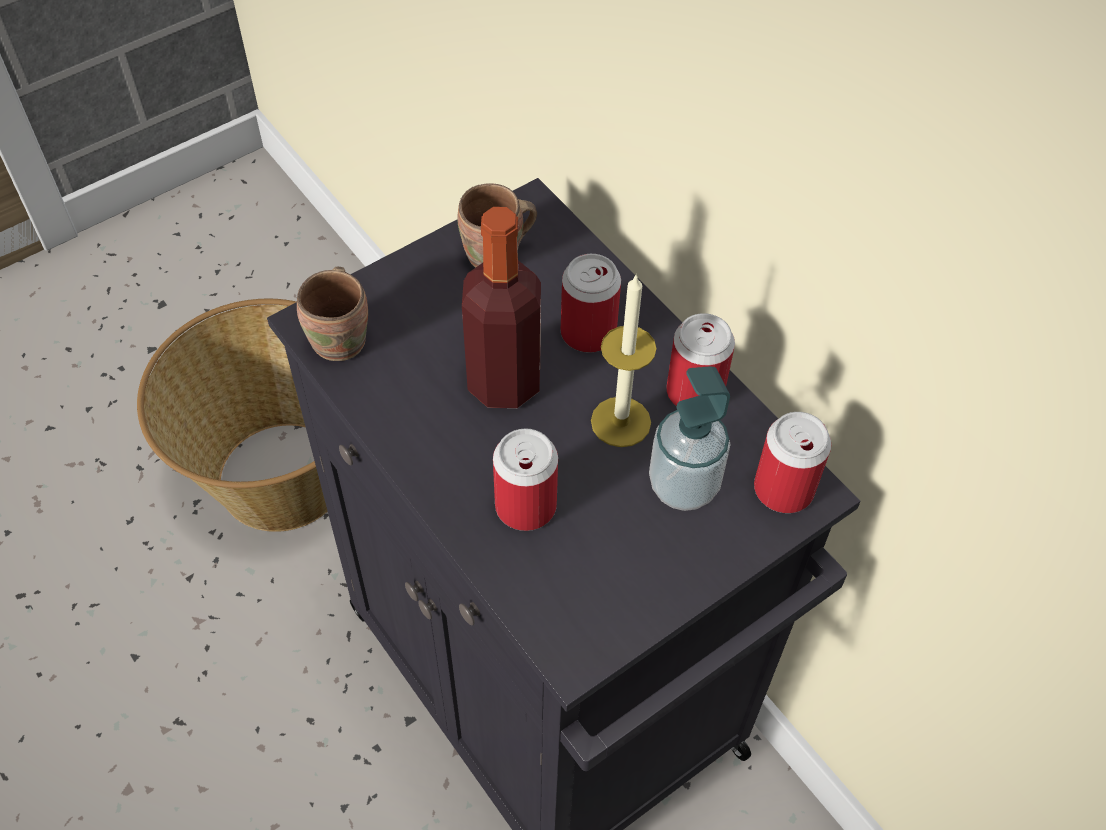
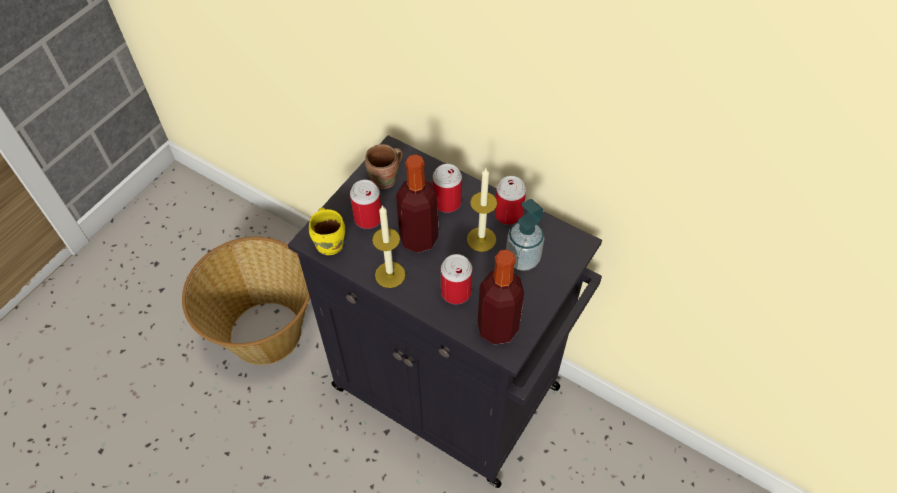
camera: 20 degrees left, 0 degrees up
brown mug [297,267,368,361] -> yellow mug [309,208,345,255]
can [754,412,831,513] -> can moved to [350,180,381,229]
none -> candle [372,206,406,288]
none -> bottle [478,249,524,345]

